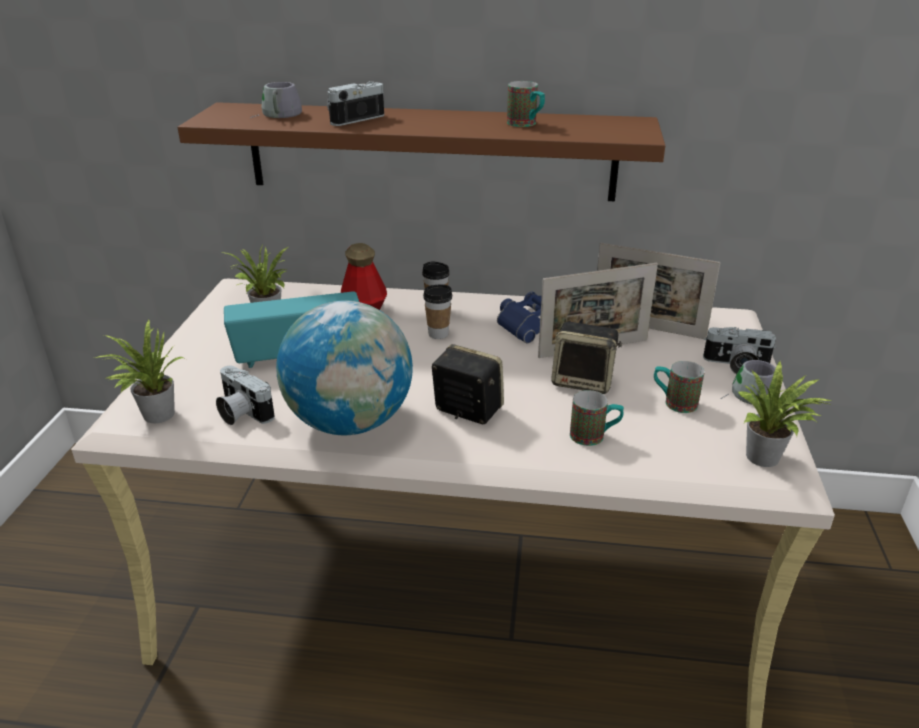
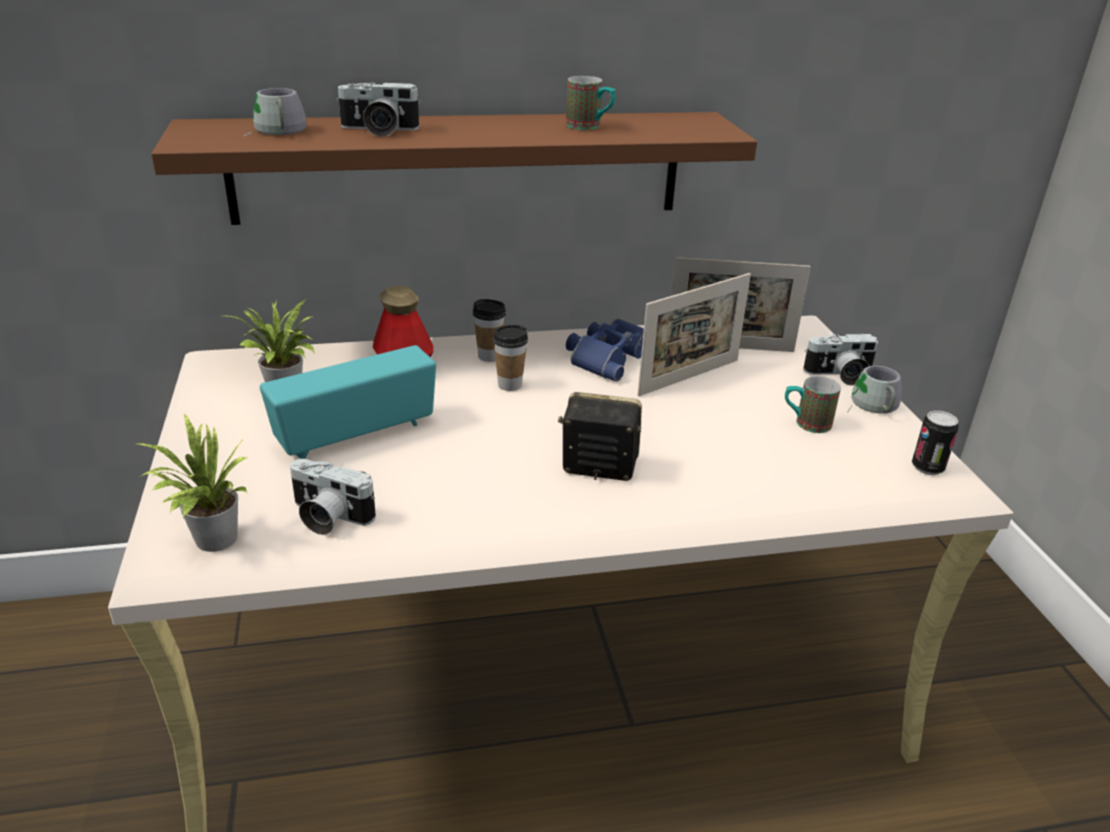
camera: 20 degrees left, 0 degrees up
globe [276,301,413,435] -> none
camera [327,81,384,126] -> camera turned 120 degrees counterclockwise [336,83,421,137]
speaker [551,322,622,394] -> none
mug [570,390,624,446] -> none
potted plant [738,362,831,467] -> can [912,410,959,475]

